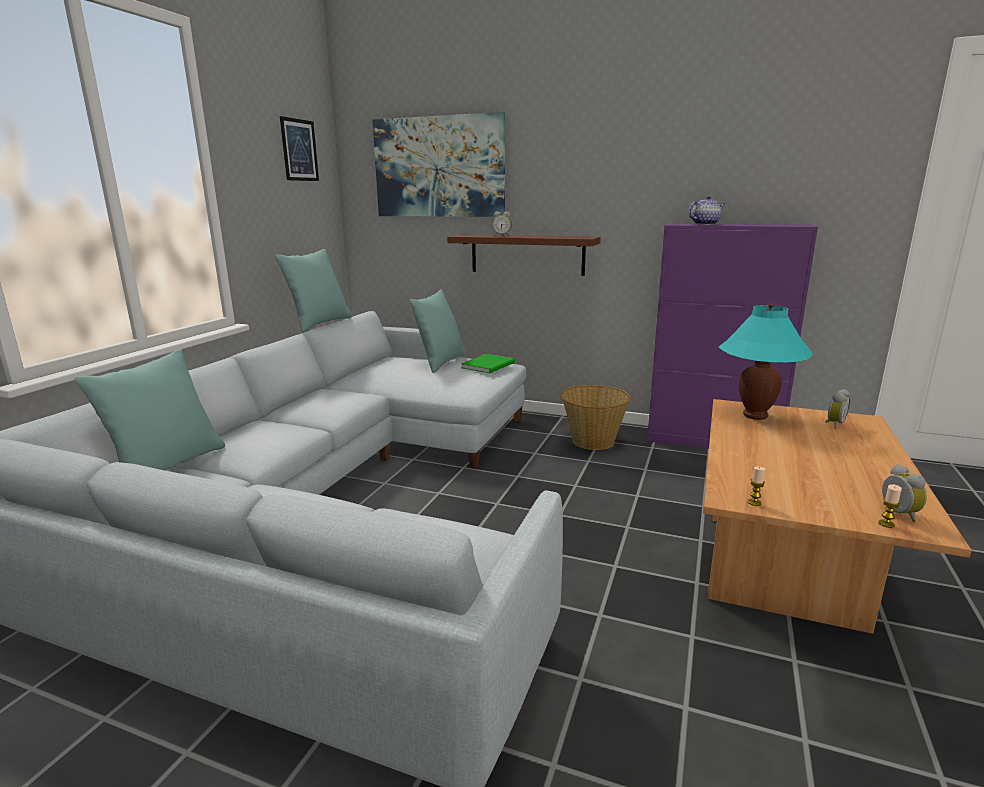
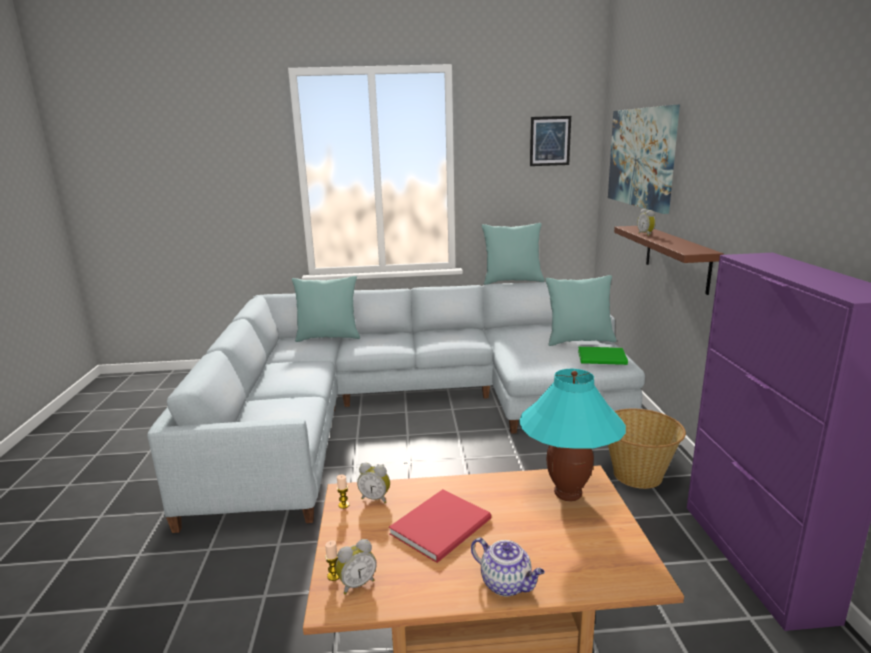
camera: 65 degrees right, 0 degrees up
teapot [688,196,725,225] -> teapot moved to [471,538,545,596]
alarm clock [825,389,850,429] -> alarm clock moved to [357,463,390,503]
none -> red book [389,489,491,563]

